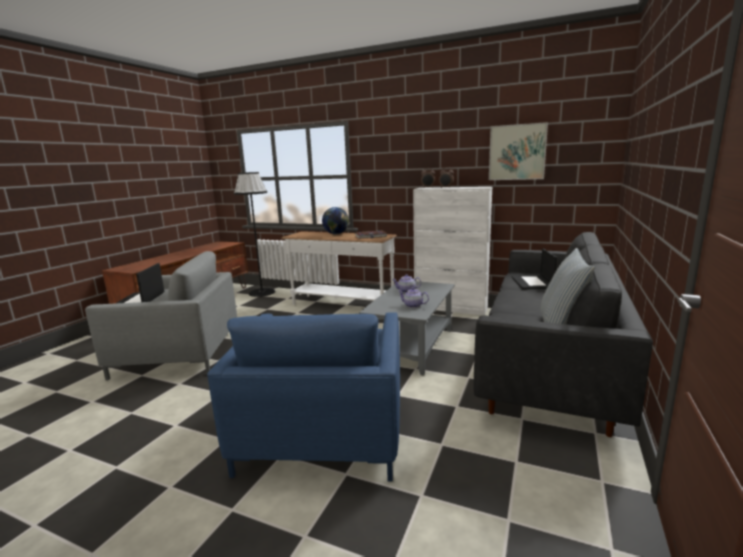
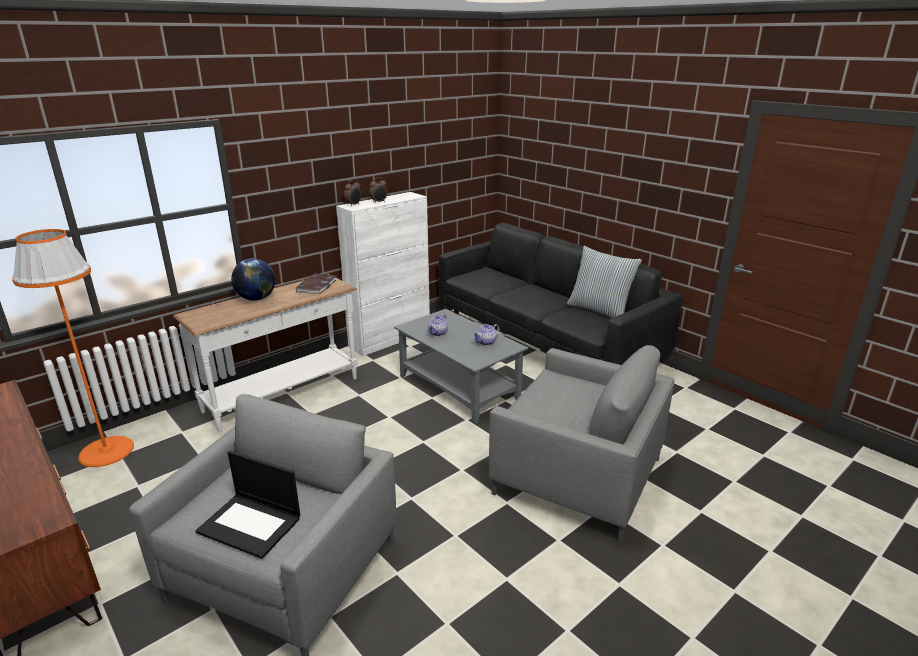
camera: 65 degrees left, 10 degrees up
blue armchair [207,312,400,482] -> grey armchair [489,345,675,543]
black floor lamp [234,172,275,297] -> orange floor lamp [12,229,134,467]
picture [489,122,548,180] -> none
laptop [512,248,557,289] -> none

